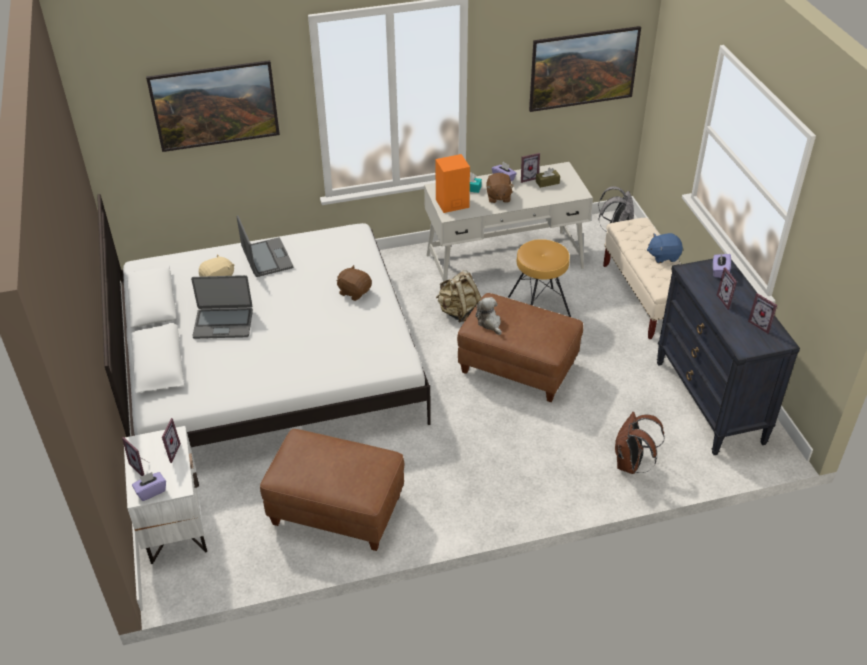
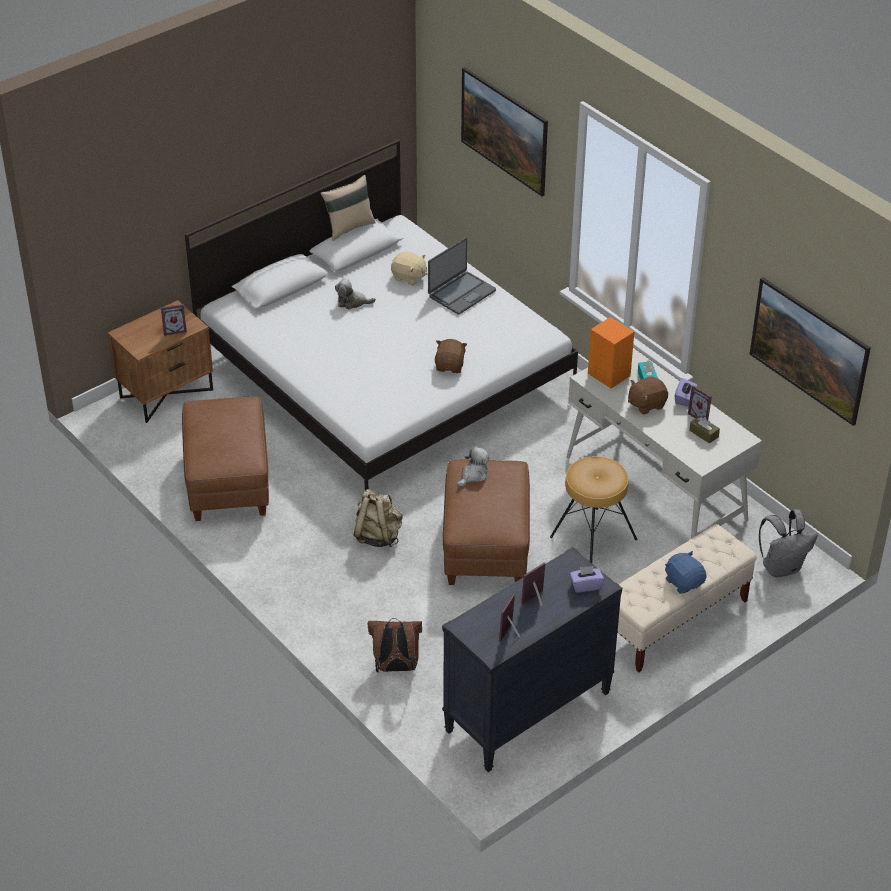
camera: 65 degrees right, 0 degrees up
picture frame [122,437,149,476] -> none
white nightstand [124,426,207,564] -> brown nightstand [108,300,213,423]
purple tissue box [132,472,166,501] -> none
laptop [191,275,253,339] -> plush toy [335,278,376,309]
beige backpack [436,270,481,322] -> beige backpack moved to [353,489,403,547]
none -> beige pillow [320,175,376,241]

